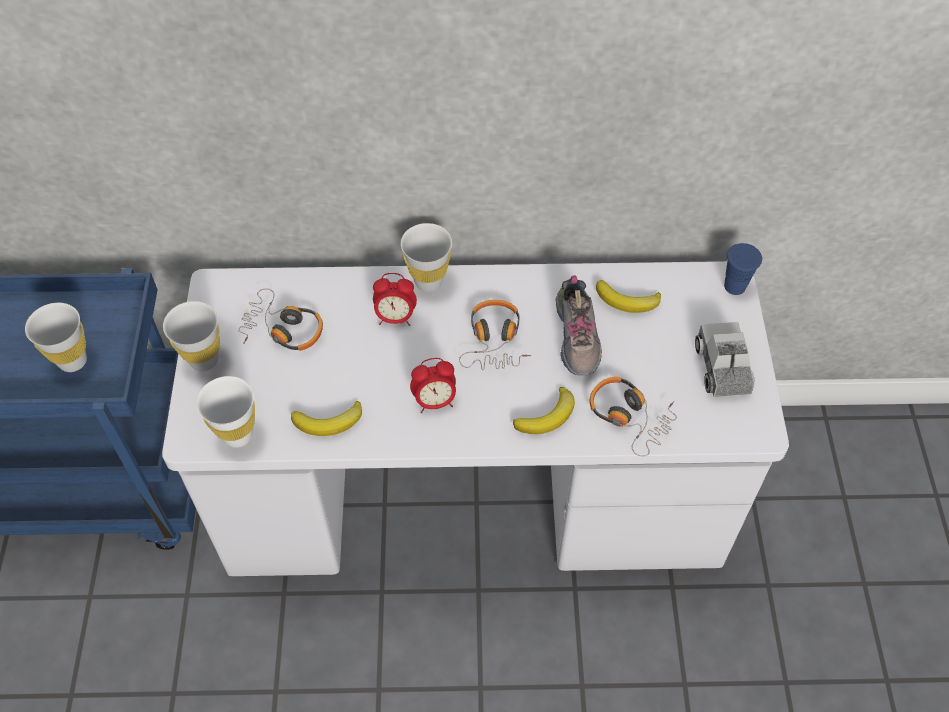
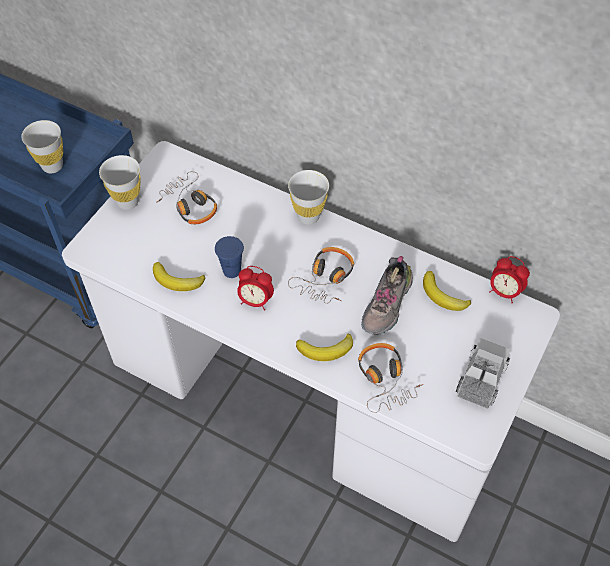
camera: 30 degrees right, 0 degrees up
white cup [196,376,255,448] -> none
alarm clock [373,273,417,326] -> alarm clock moved to [489,256,530,303]
blue cup [724,243,762,295] -> blue cup moved to [215,236,244,278]

